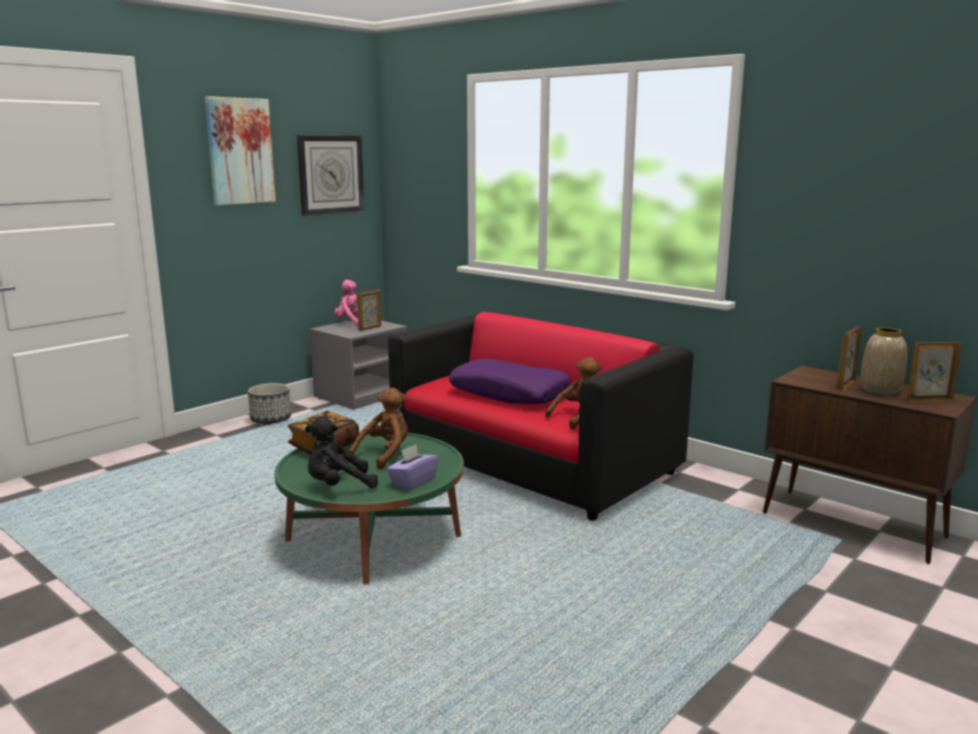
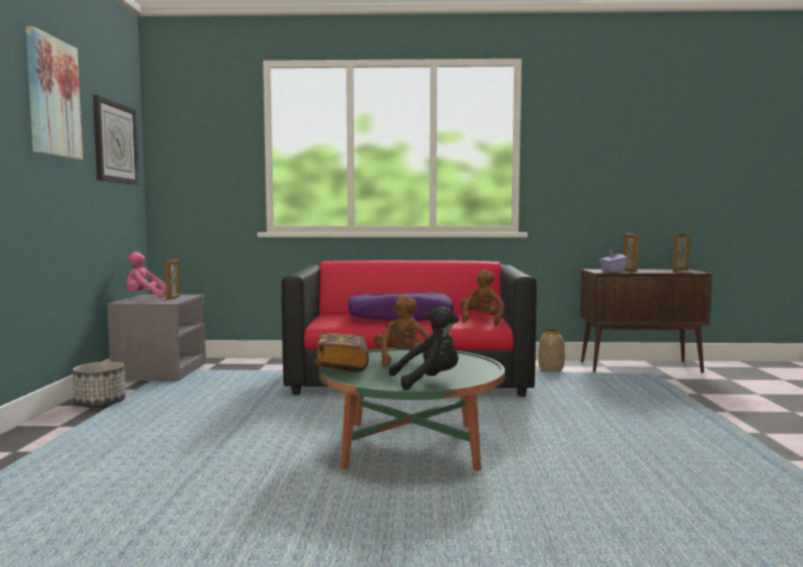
camera: 40 degrees left, 10 degrees down
black plush toy [305,417,378,488] -> black plush toy turned 135 degrees counterclockwise [389,306,459,390]
purple tissue box [387,444,438,491] -> purple tissue box moved to [599,249,627,272]
vase [860,327,907,395] -> vase moved to [538,329,565,372]

